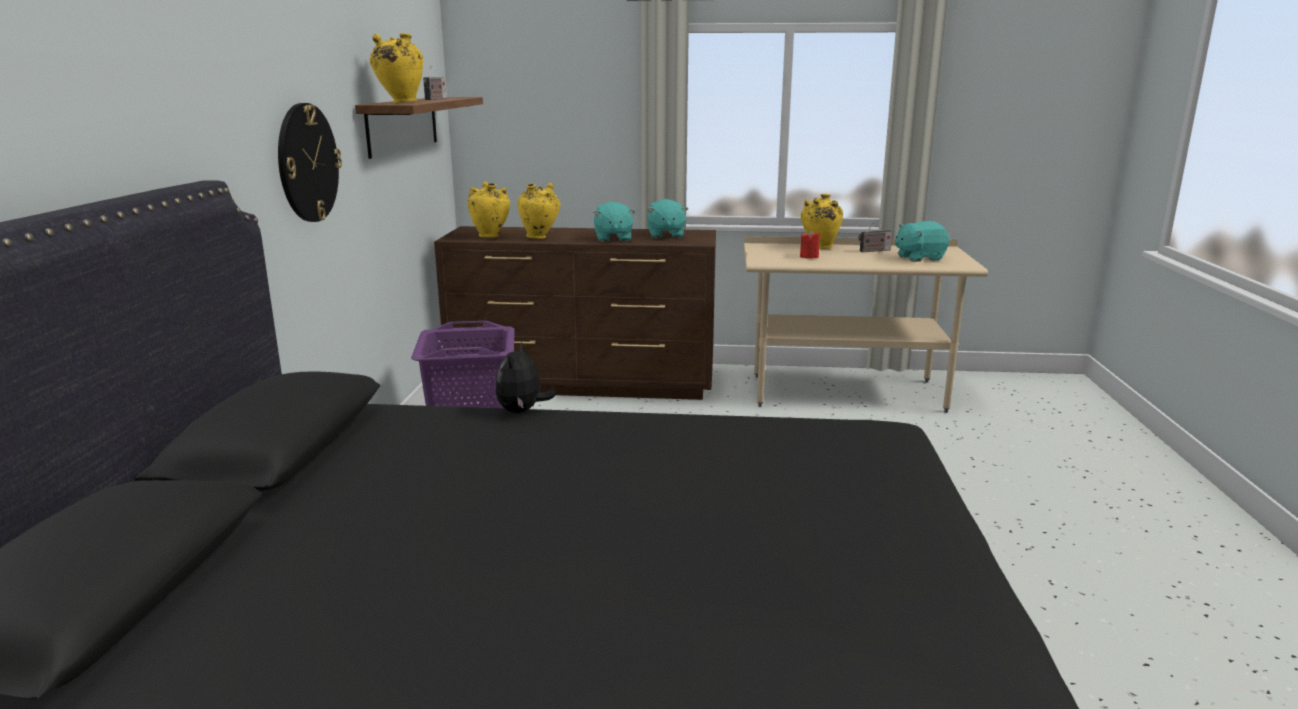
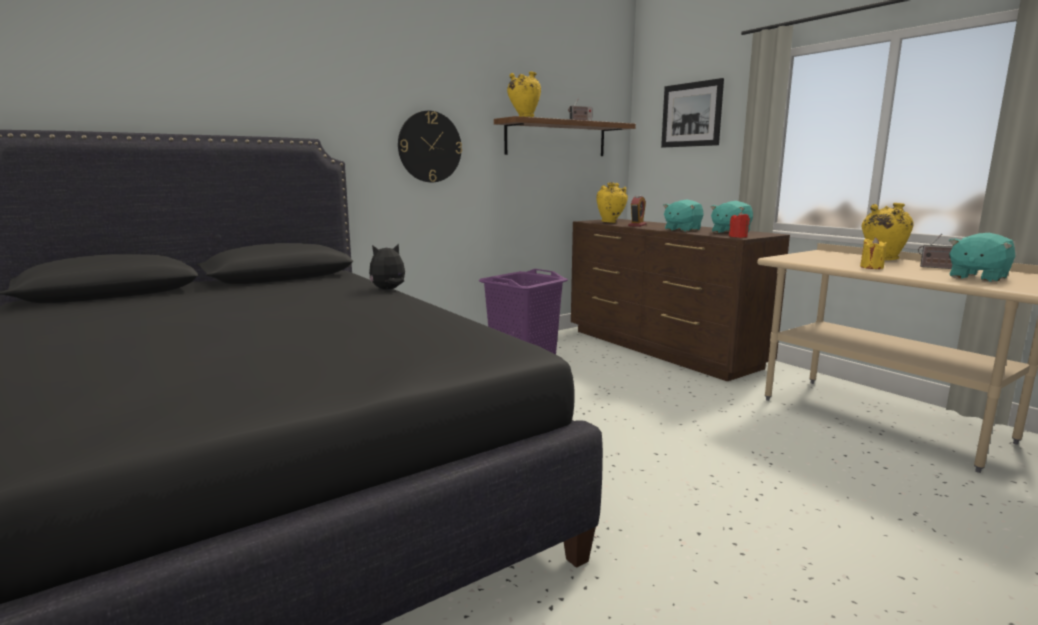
camera: 50 degrees right, 5 degrees down
yellow vase [517,183,561,239] -> alarm clock [628,195,647,227]
red candle [800,230,820,259] -> red candle moved to [729,212,750,238]
turquoise plush toy [895,221,949,262] -> turquoise plush toy turned 75 degrees counterclockwise [949,233,1016,282]
none -> picture [661,78,724,147]
none -> yellow candle [860,237,887,269]

